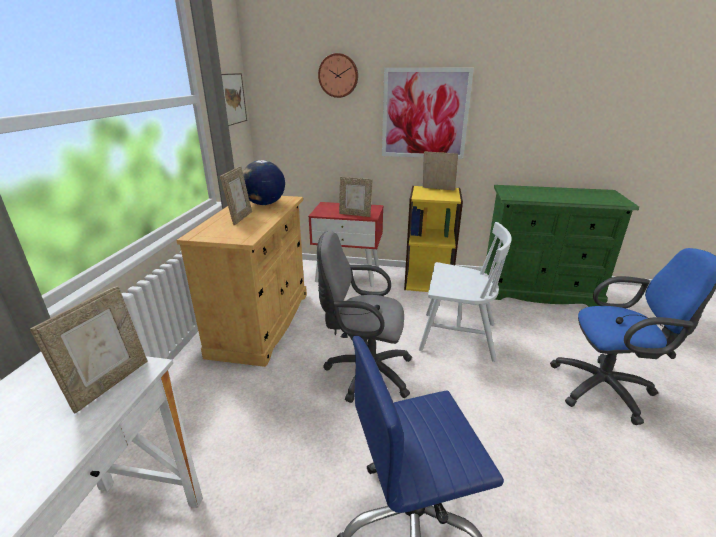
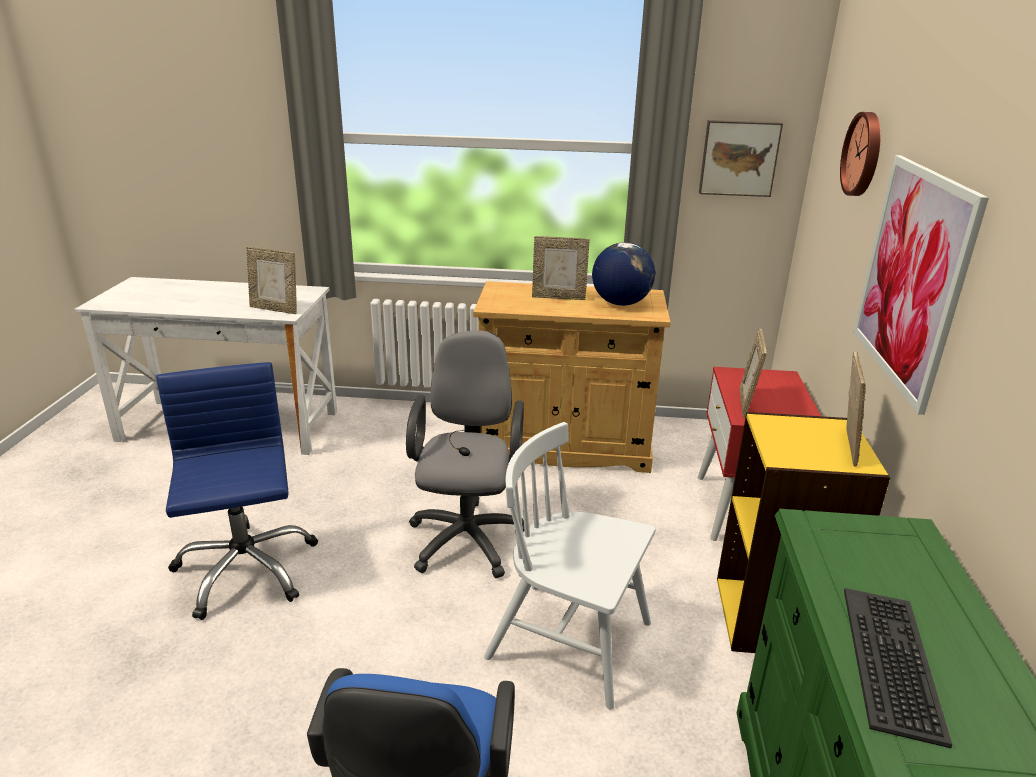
camera: 85 degrees right, 0 degrees up
white chair [419,222,512,362] -> white chair turned 105 degrees clockwise [484,422,655,710]
none -> keyboard [844,588,952,748]

